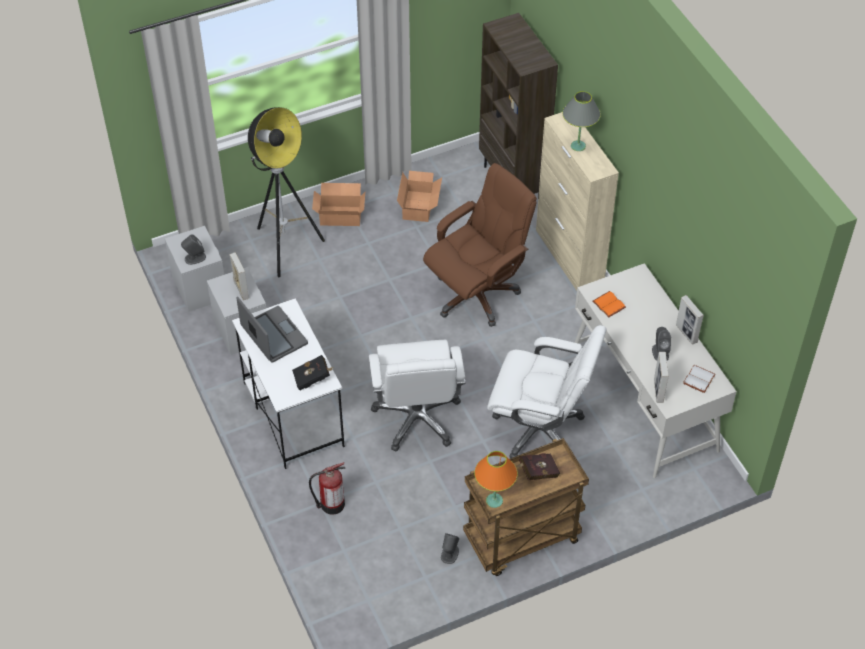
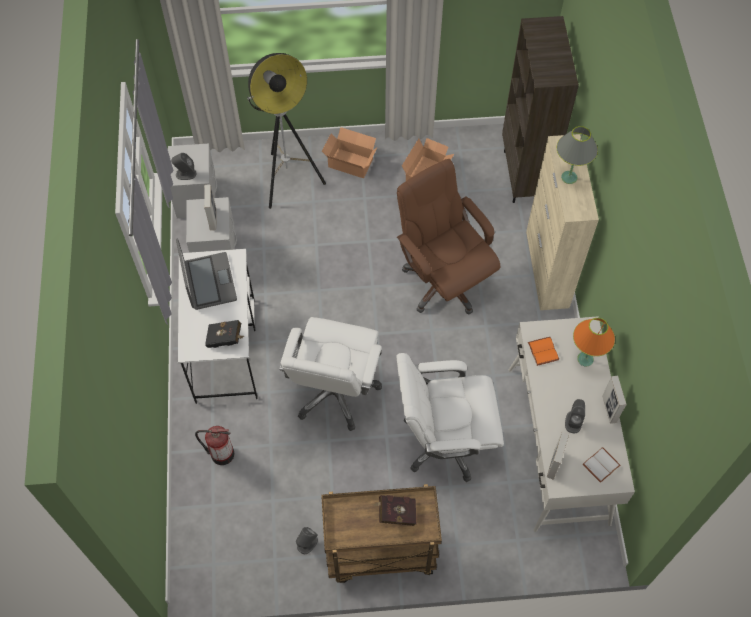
camera: 20 degrees right, 10 degrees up
brown office chair [423,163,537,327] -> brown office chair turned 105 degrees counterclockwise [397,159,501,314]
orange table lamp [474,451,518,508] -> orange table lamp moved to [573,318,615,367]
white office chair [487,325,606,458] -> white office chair turned 135 degrees clockwise [397,353,504,482]

